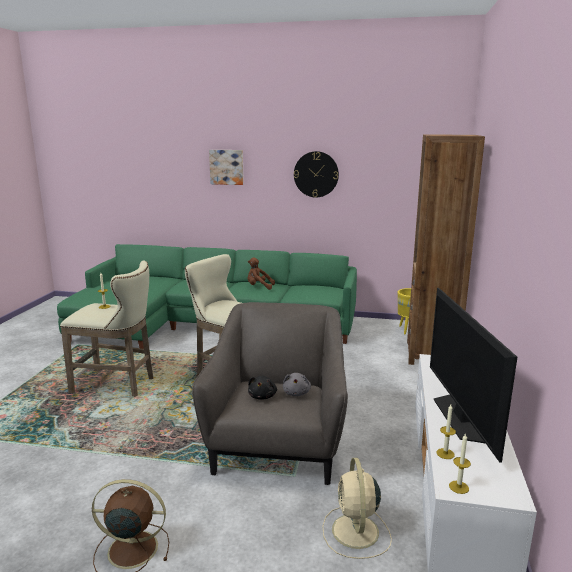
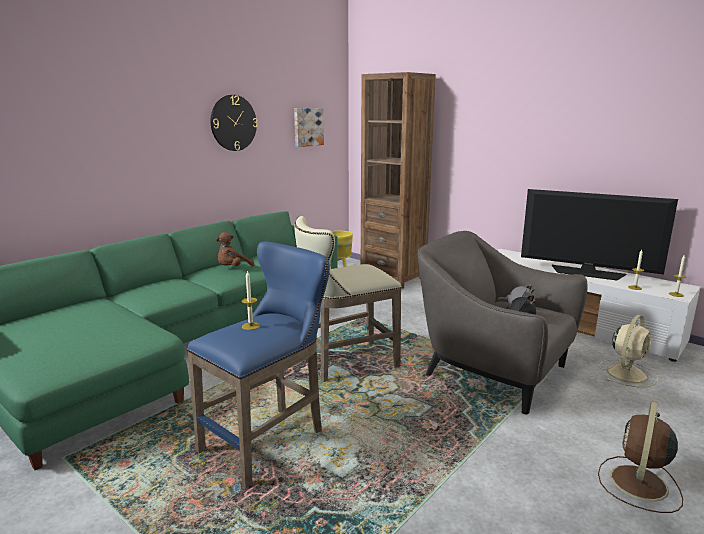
camera: 60 degrees left, 0 degrees up
beige stool [60,260,154,397] -> blue stool [187,242,330,488]
picture [209,150,244,185] -> picture moved to [294,108,324,147]
beige fan [322,458,392,559] -> beige fan turned 75 degrees counterclockwise [599,315,658,387]

